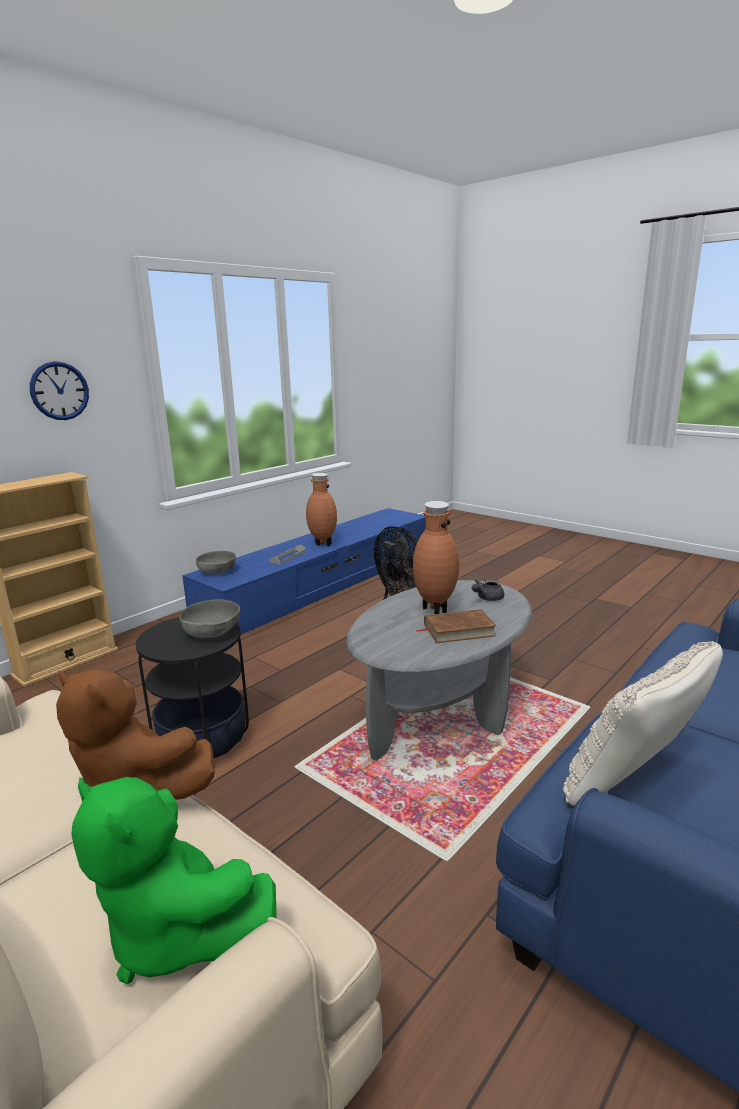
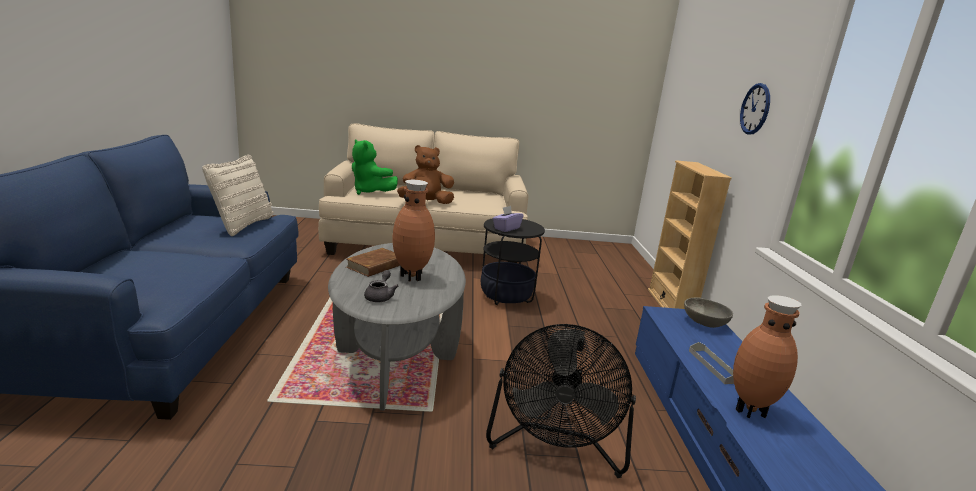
camera: 135 degrees right, 0 degrees up
green plush toy [71,777,277,984] -> green plush toy turned 135 degrees counterclockwise [352,139,398,195]
grey bowl [179,599,240,638] -> purple tissue box [493,206,524,232]

